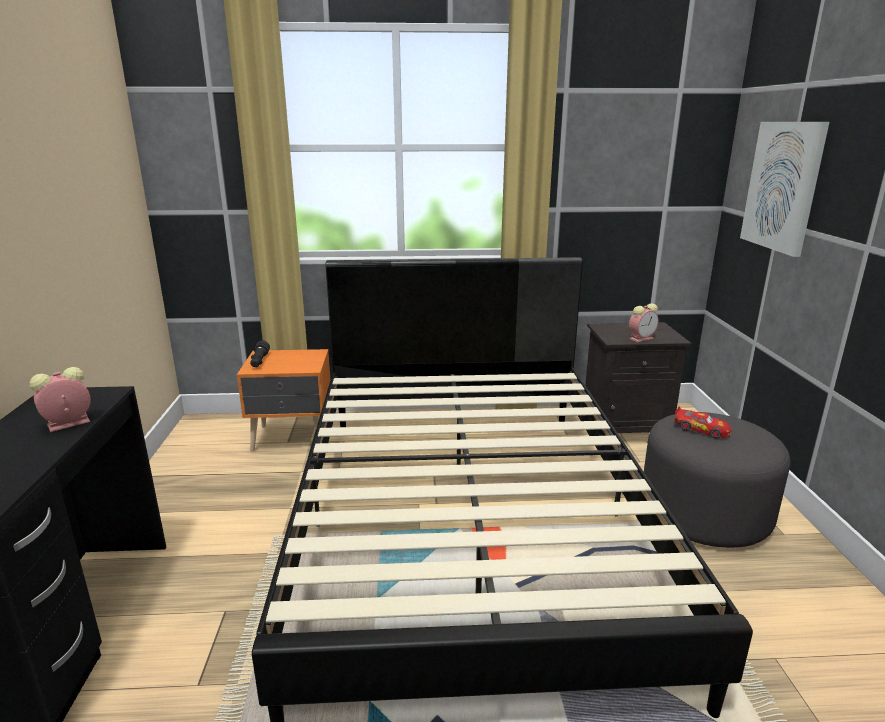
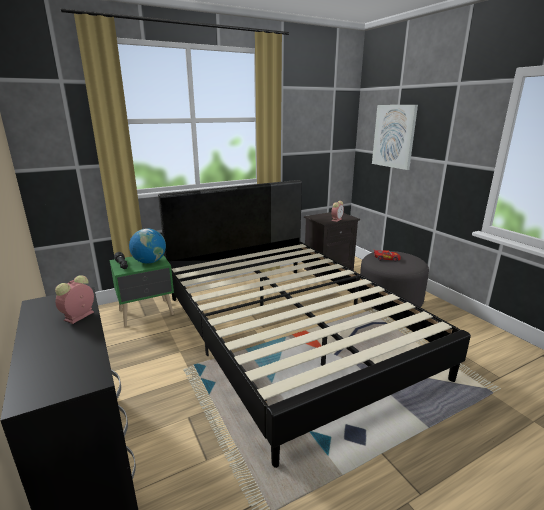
camera: 25 degrees left, 0 degrees up
orange nightstand [237,349,330,451] -> green nightstand [110,255,174,327]
none -> globe [129,228,166,264]

